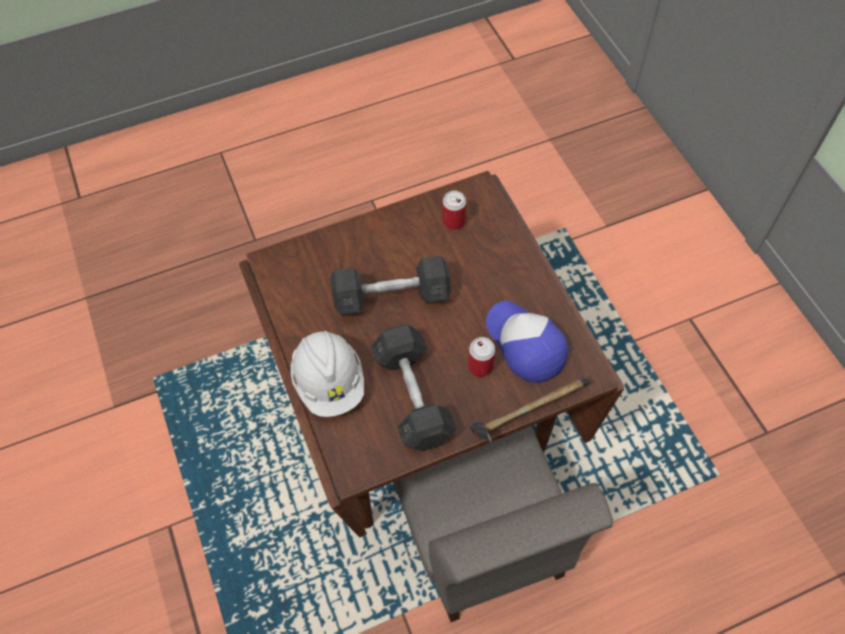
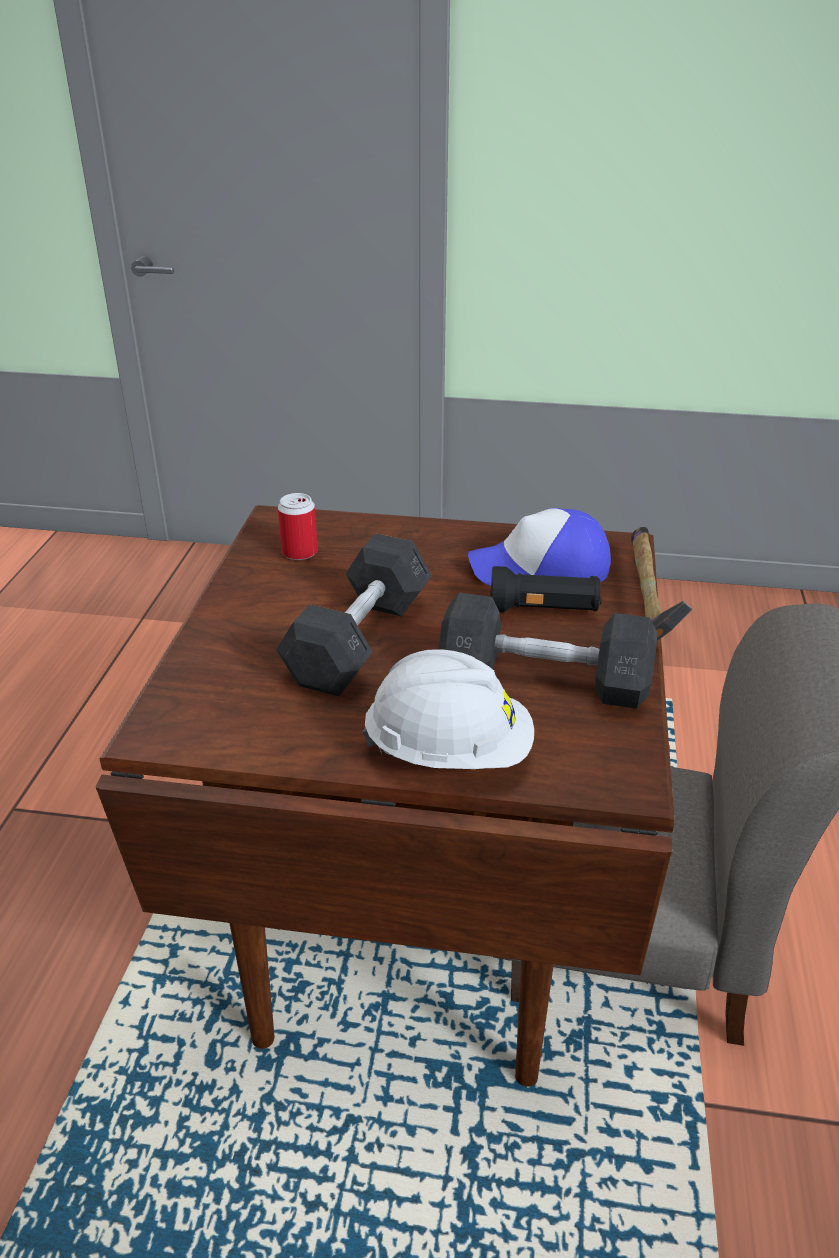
camera: 60 degrees left, 25 degrees down
can [468,337,495,377] -> black flashlight [491,566,602,612]

